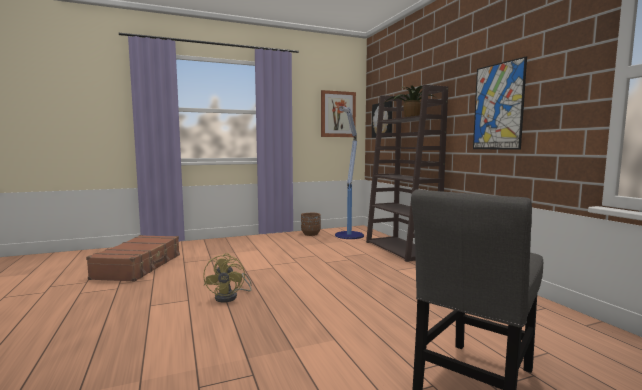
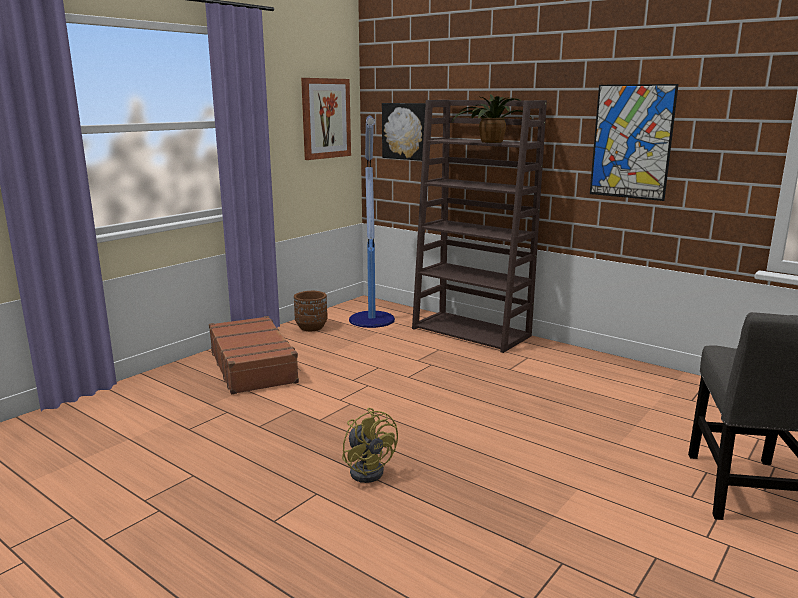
camera: 30 degrees left, 10 degrees up
brown suitcase [86,235,180,282] -> brown suitcase moved to [209,316,301,394]

